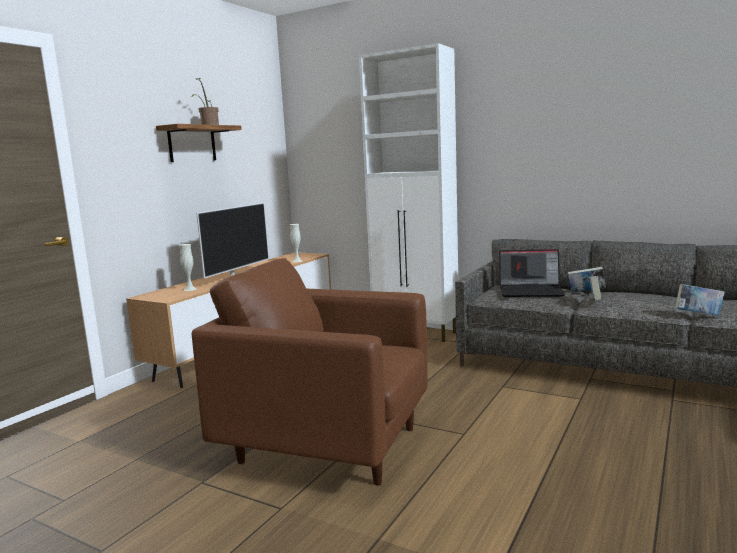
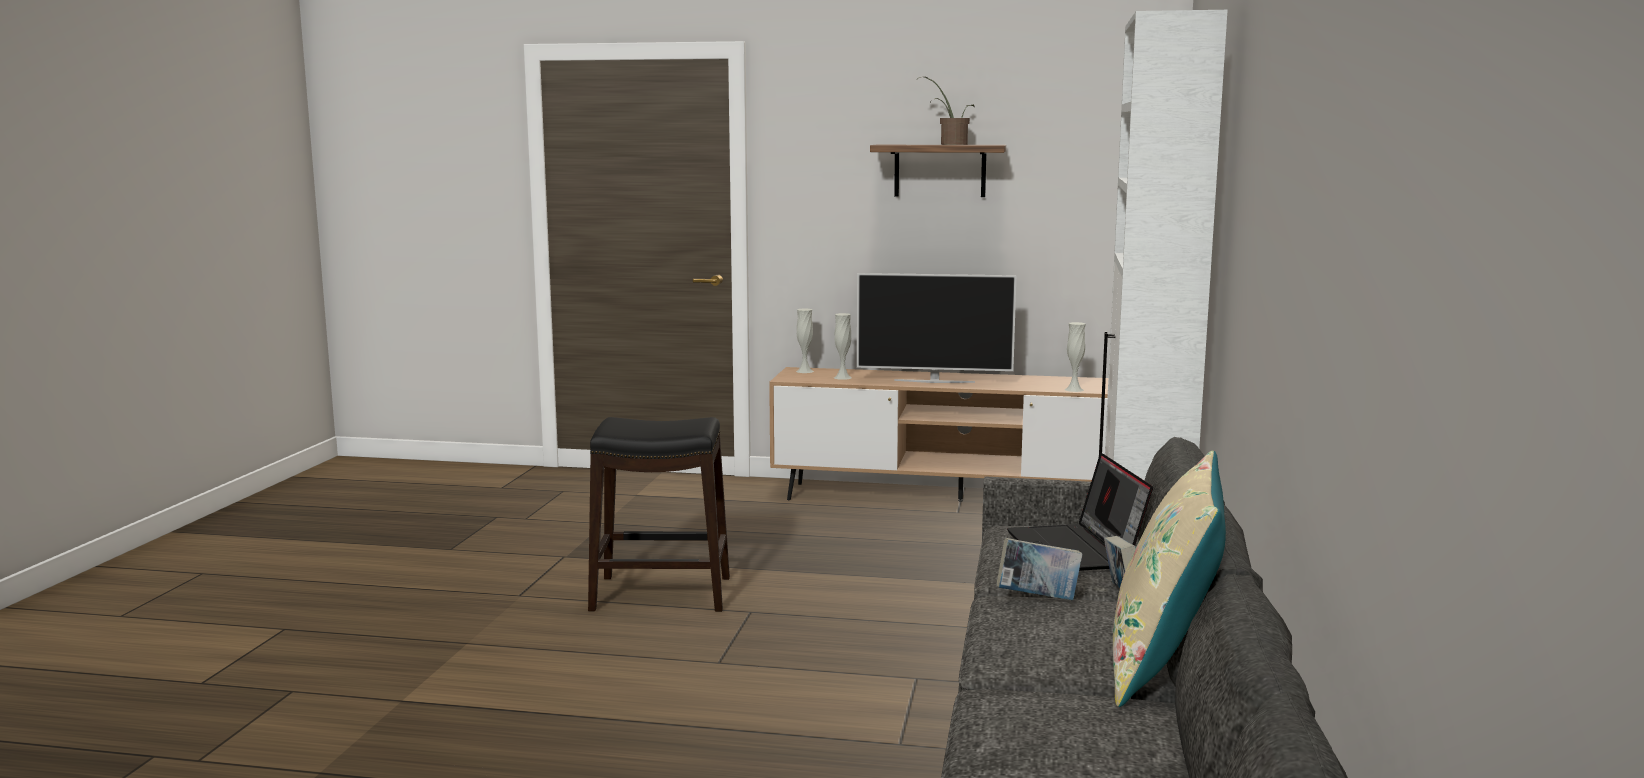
camera: 70 degrees right, 0 degrees up
brown armchair [192,258,428,486] -> black stool [588,417,730,612]
book [675,284,725,316] -> none
none -> white vase [796,308,814,373]
none -> beige pillow [1113,450,1226,707]

